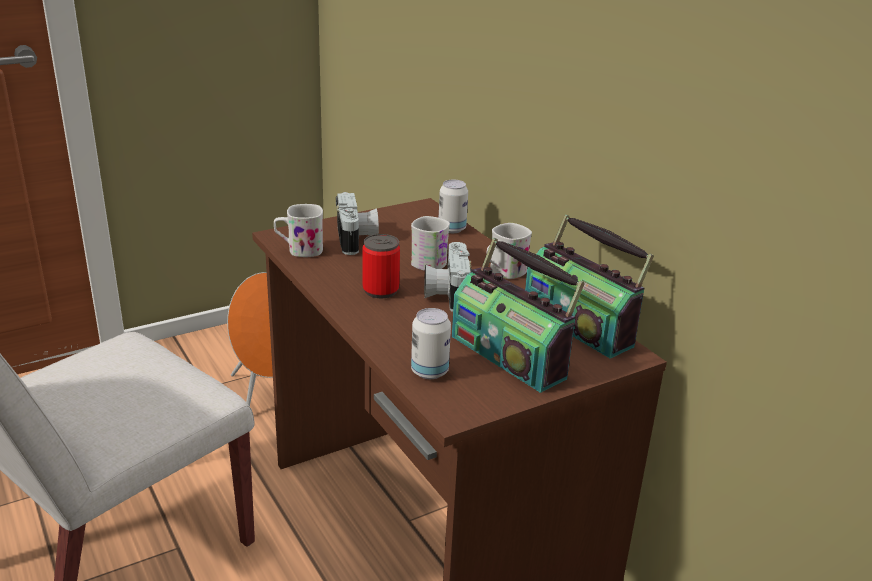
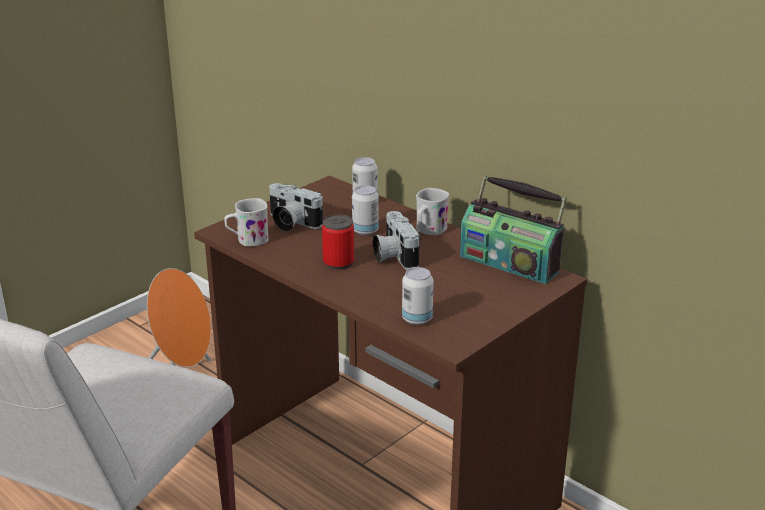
camera: 15 degrees left, 0 degrees up
camera [336,192,379,255] -> camera turned 150 degrees clockwise [269,183,323,232]
white mug [411,216,450,271] -> can [352,185,379,235]
radio [452,238,585,393] -> none

